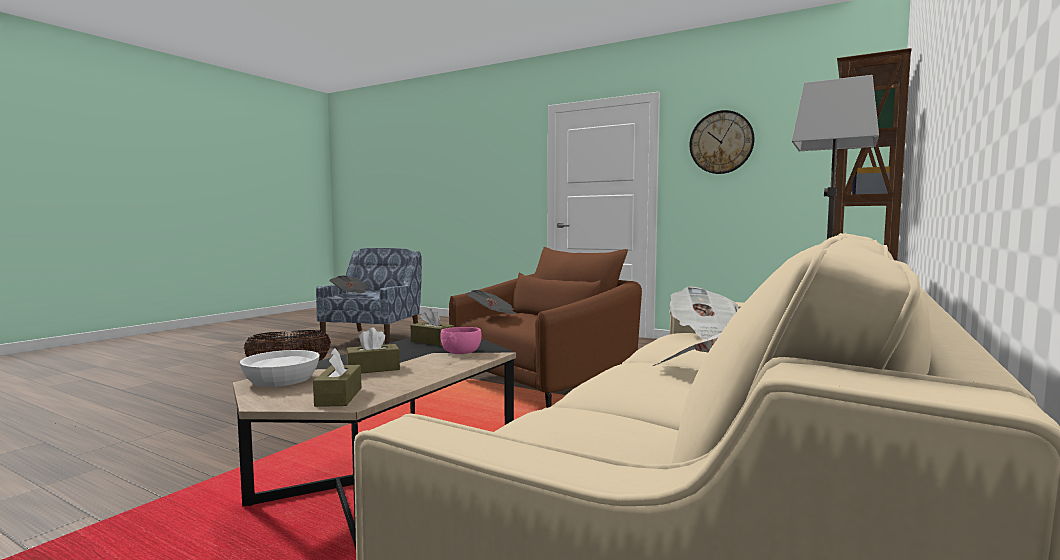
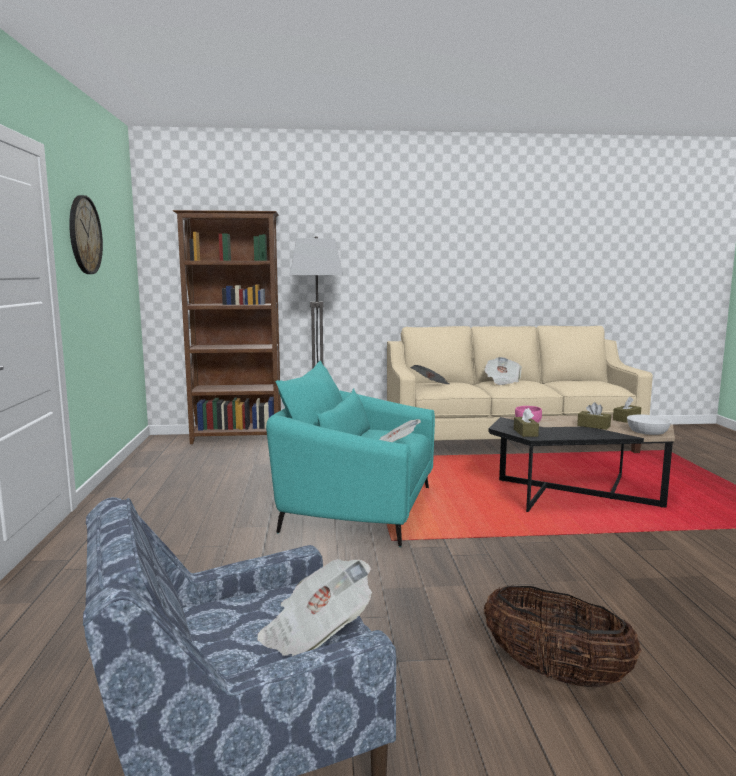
camera: 125 degrees left, 5 degrees up
brown armchair [449,247,642,408] -> turquoise armchair [266,361,435,547]

